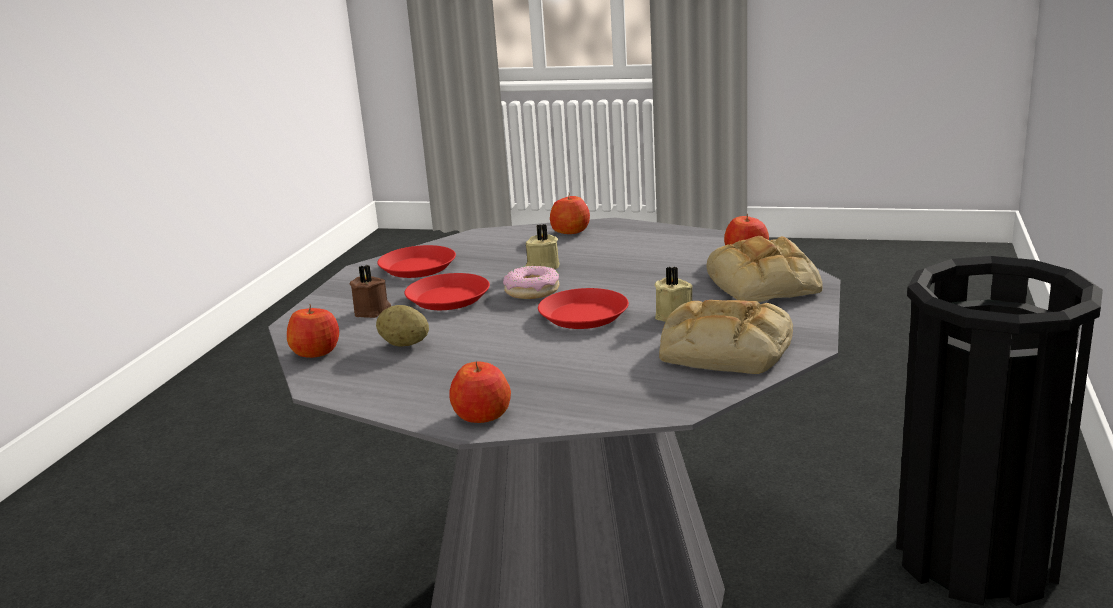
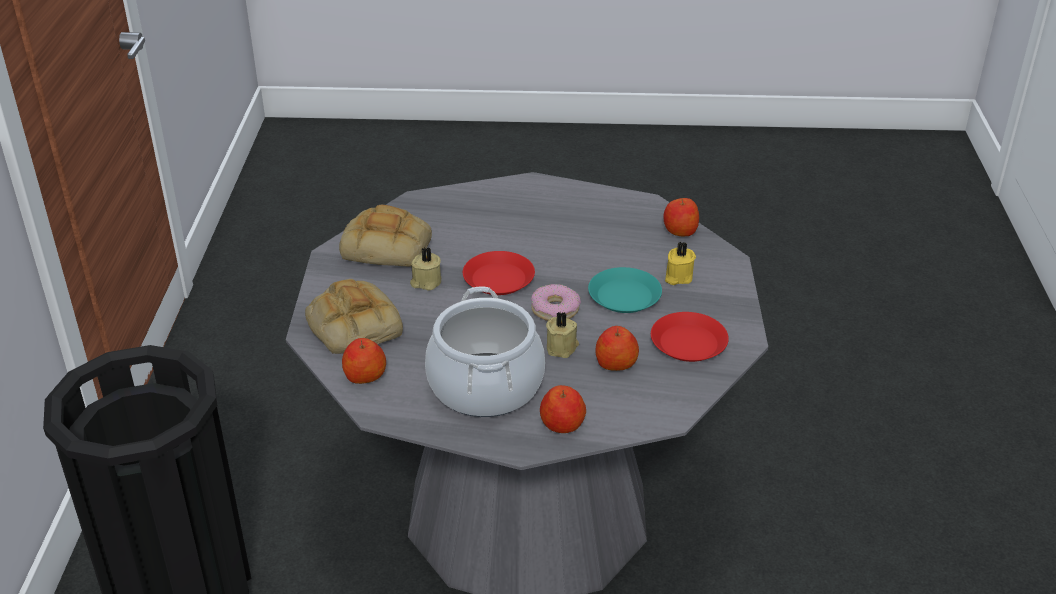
camera: 165 degrees right, 15 degrees up
brown candle [350,265,391,318] -> yellow candle [665,242,696,285]
potato [376,305,429,347] -> none
red plate [405,273,490,310] -> turquoise plate [588,267,662,313]
apple [450,361,511,423] -> apple moved to [595,326,639,371]
none -> cooking pot [425,287,545,417]

